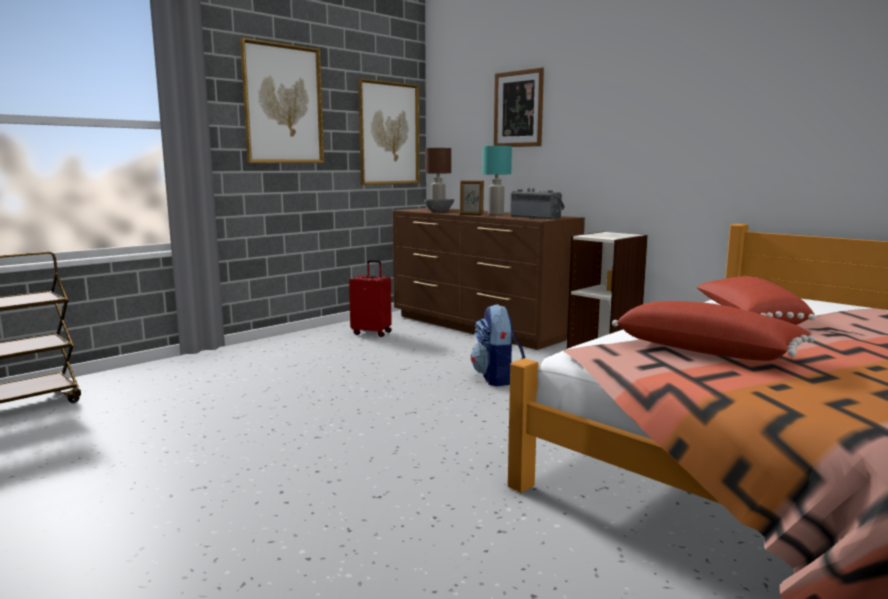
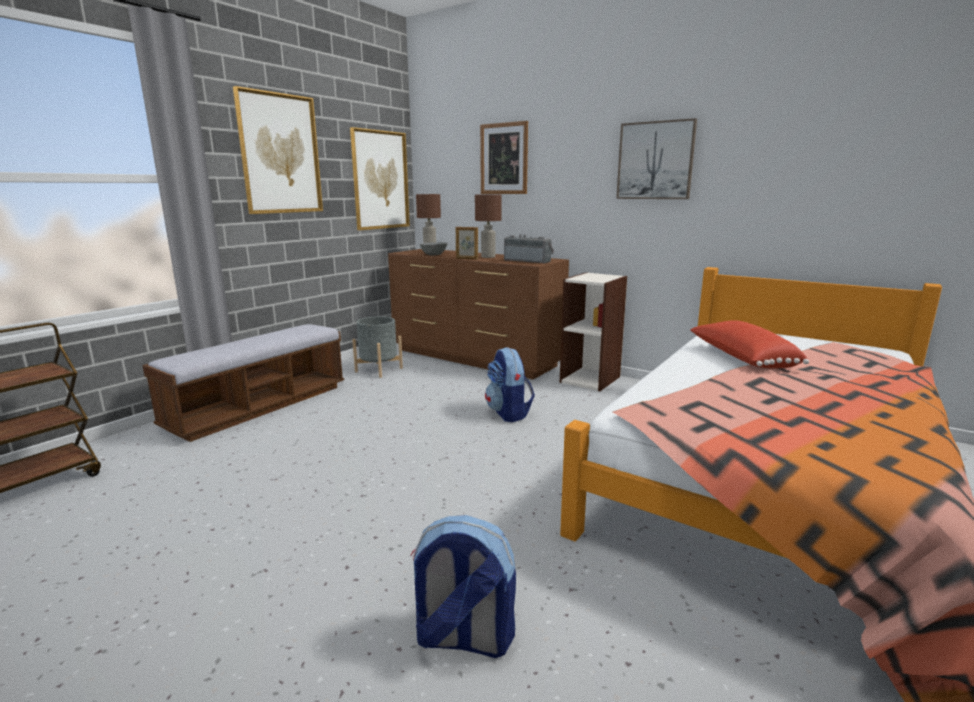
camera: 10 degrees left, 5 degrees up
red suitcase [349,260,392,337] -> grey planter [352,316,403,378]
turquoise table lamp [482,146,512,215] -> brown table lamp [475,194,502,258]
red pillow [612,301,815,361] -> none
none -> bench [142,324,344,442]
none -> backpack [410,515,516,658]
none -> picture [616,118,697,199]

